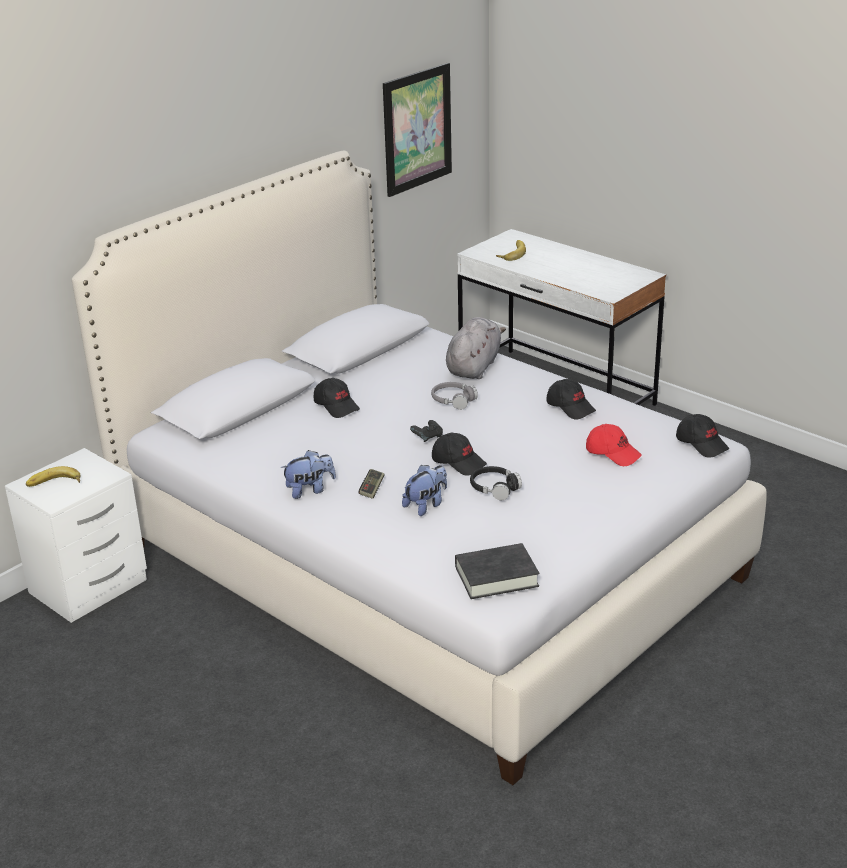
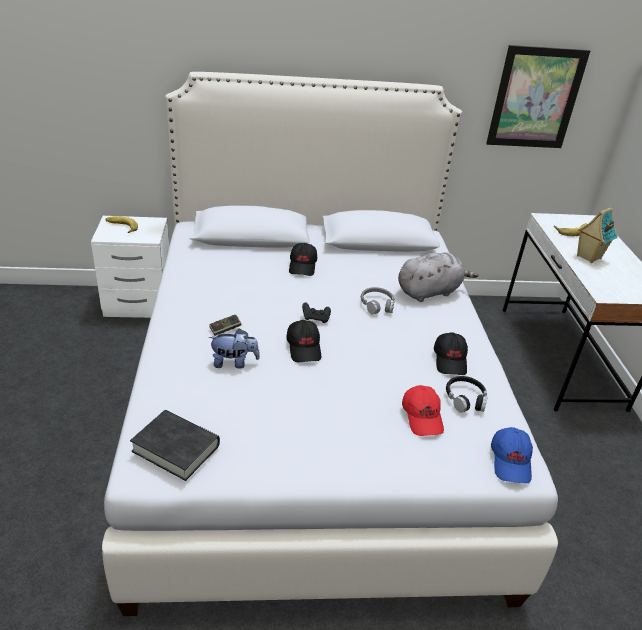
camera: 40 degrees right, 5 degrees up
plush toy [280,450,336,499] -> none
black headphones [470,466,522,500] -> black headphones moved to [446,376,488,413]
black cap [676,414,729,458] -> blue cap [491,427,533,483]
none -> toy house [577,207,618,263]

